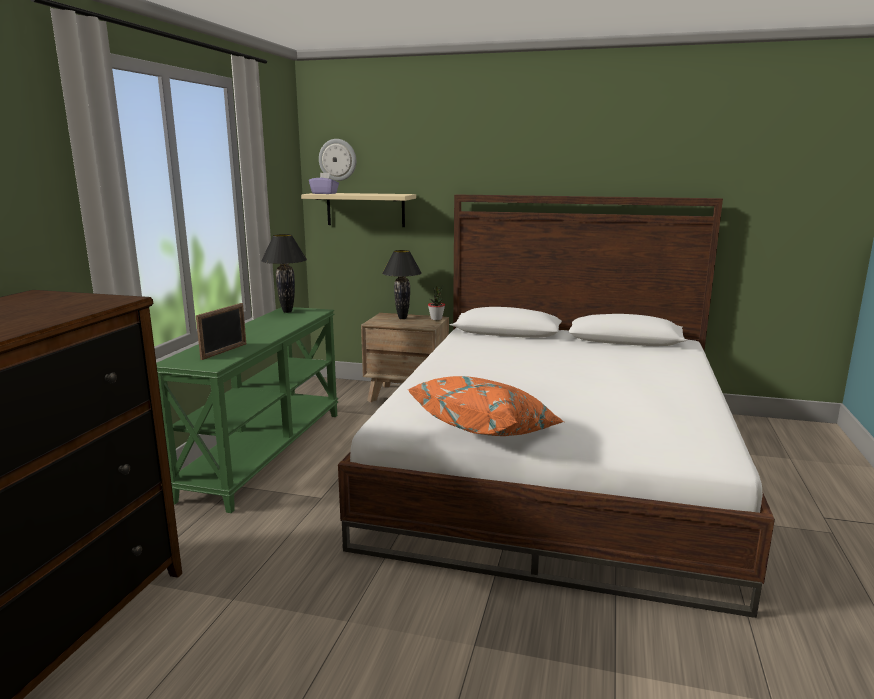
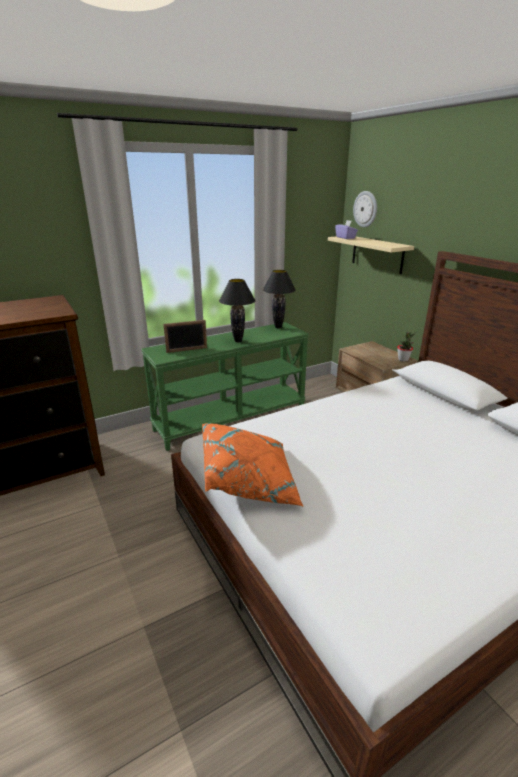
camera: 45 degrees right, 10 degrees up
black table lamp [382,250,422,319] -> black table lamp moved to [219,279,256,342]

